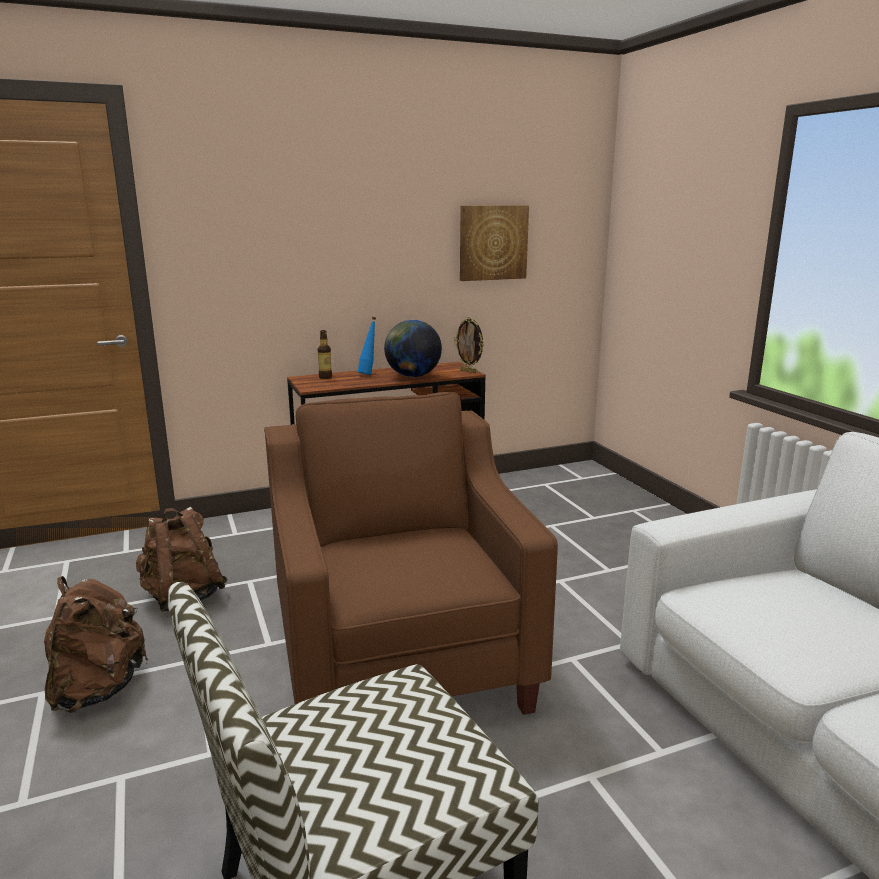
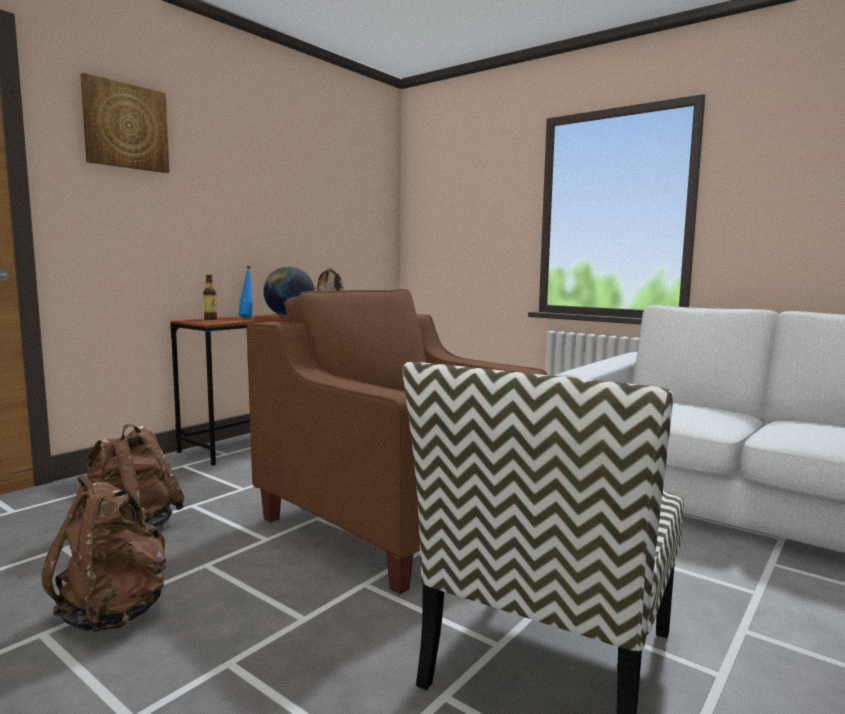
camera: 30 degrees left, 10 degrees down
picture [460,205,529,281] -> picture moved to [80,73,169,173]

